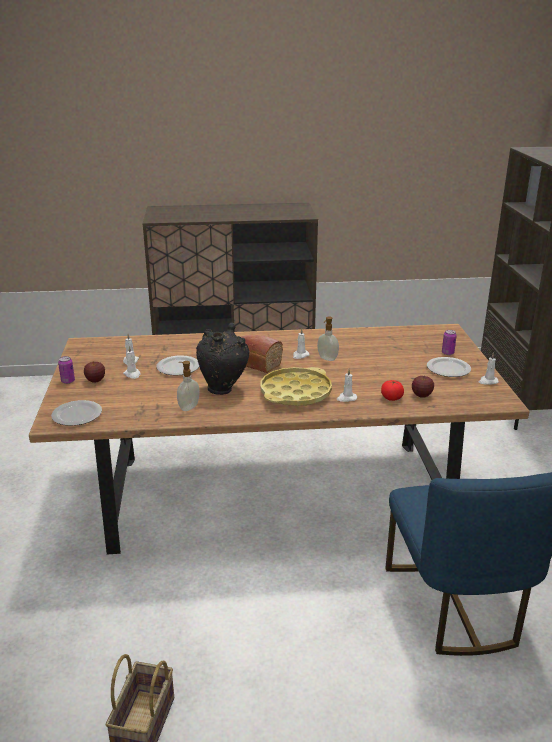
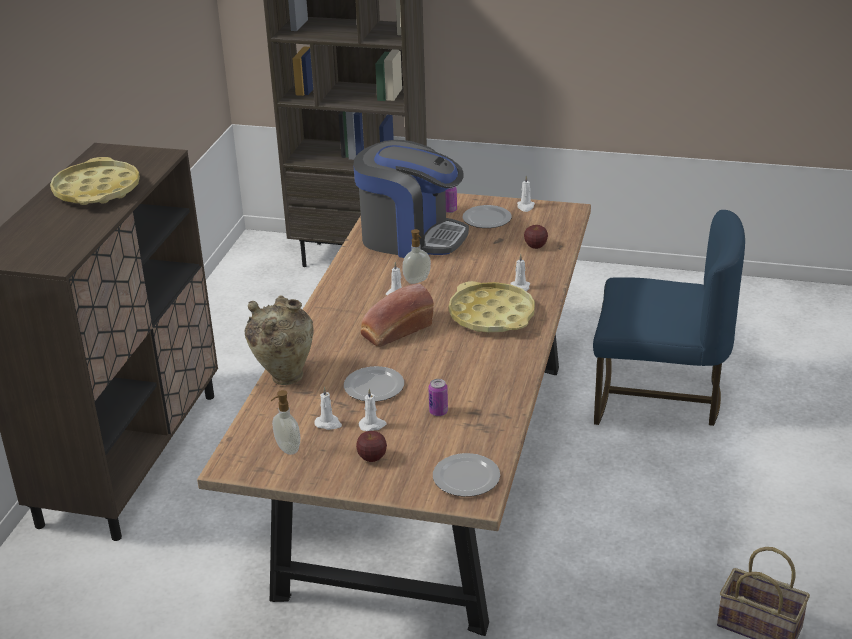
camera: 70 degrees left, 5 degrees up
can [58,356,75,384] -> can moved to [428,379,448,416]
soap dispenser [177,361,200,411] -> soap dispenser moved to [271,390,300,455]
black vase [196,323,249,395] -> none
tomato [381,380,404,401] -> none
none -> yellow tray [50,157,140,205]
none -> beige vase [245,295,314,385]
none -> coffee machine [353,140,469,258]

